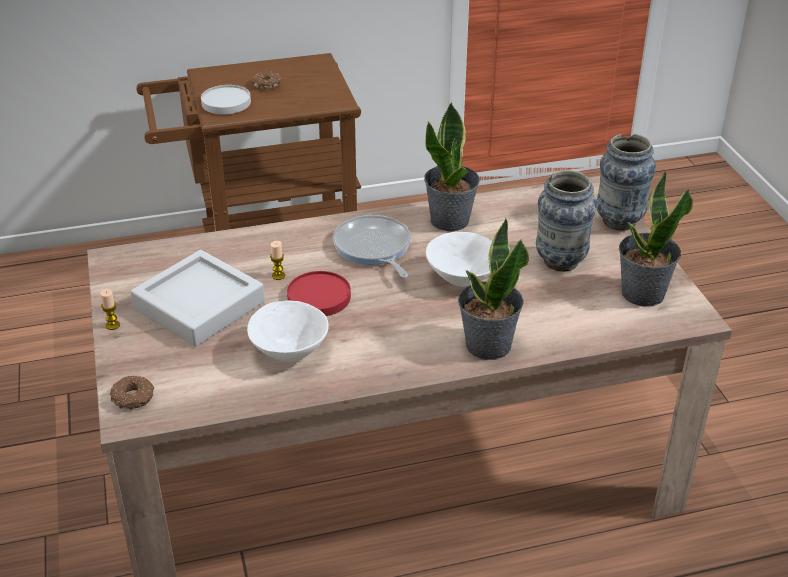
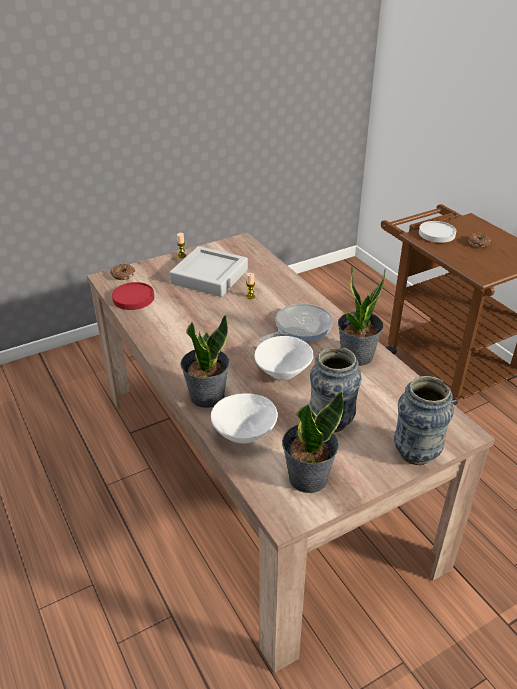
camera: 75 degrees right, 0 degrees up
white bowl [247,300,329,362] -> white bowl moved to [211,393,278,444]
red plate [287,271,351,316] -> red plate moved to [112,282,154,310]

